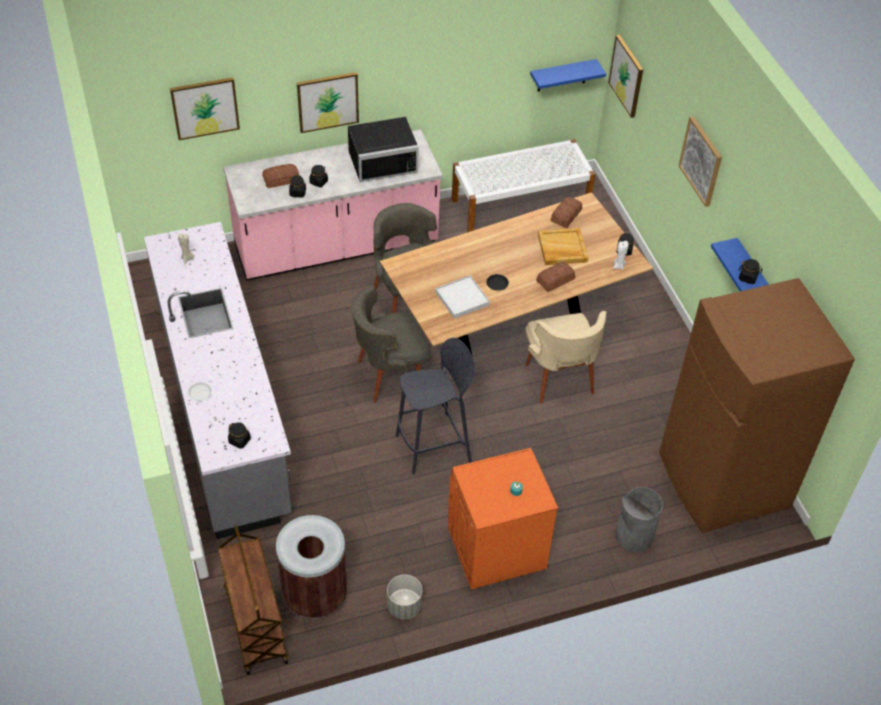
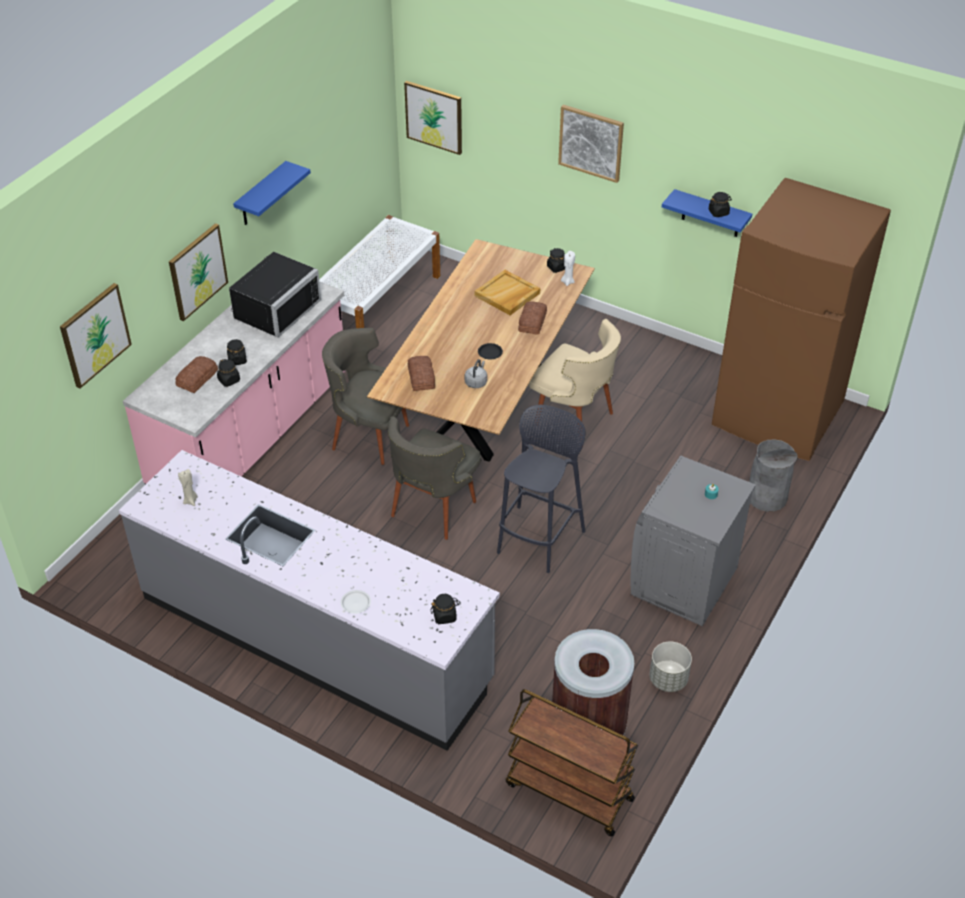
camera: 40 degrees left, 5 degrees down
white tray [435,275,490,319] -> grey kettle [465,359,487,388]
orange washing machine [448,448,558,589] -> grey washing machine [630,455,756,626]
blue shelf [530,59,606,92] -> blue shelf moved to [233,161,311,225]
bread [551,197,582,228] -> bread moved to [408,356,435,391]

